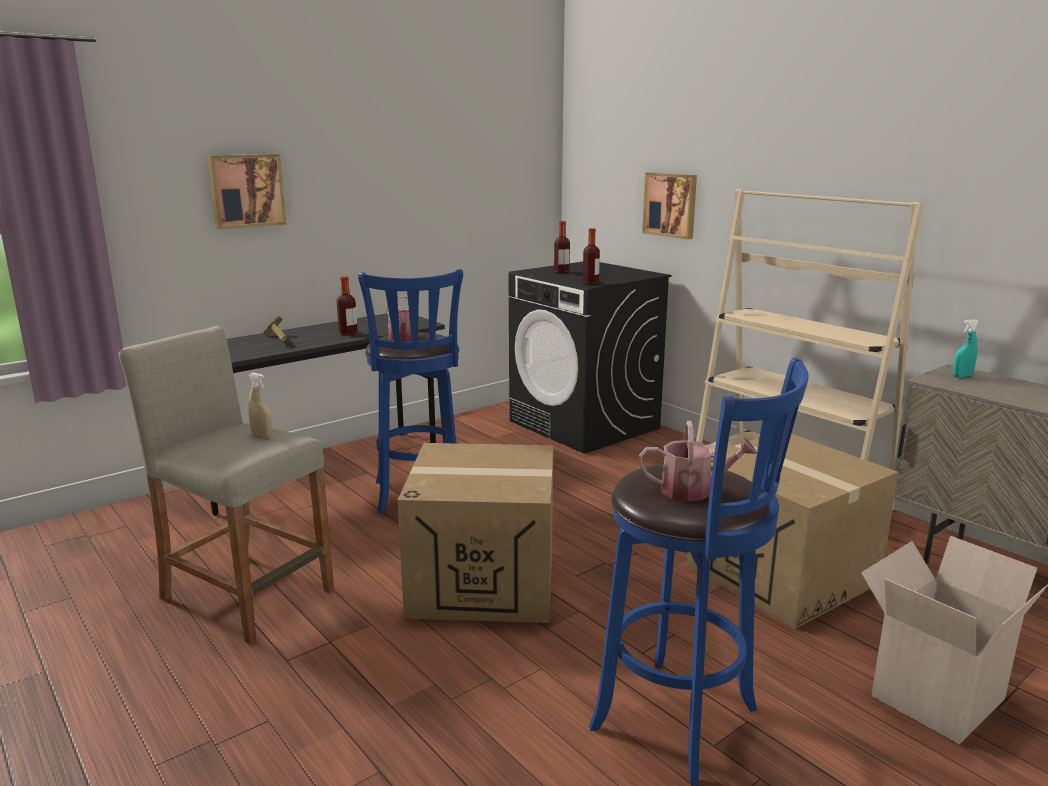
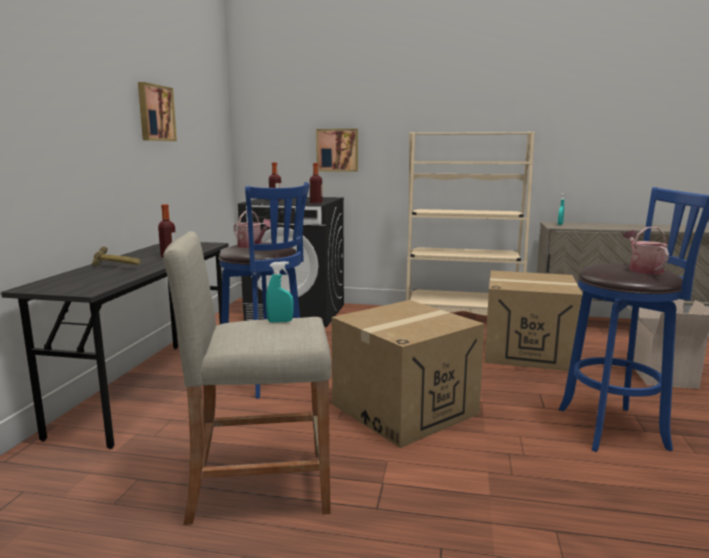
camera: 40 degrees left, 5 degrees down
picture [207,154,286,229] -> picture moved to [138,82,177,141]
beige spray bottle [248,373,273,438] -> turquoise spray bottle [266,261,294,323]
watering can [639,421,757,502] -> watering can turned 60 degrees counterclockwise [623,227,669,274]

